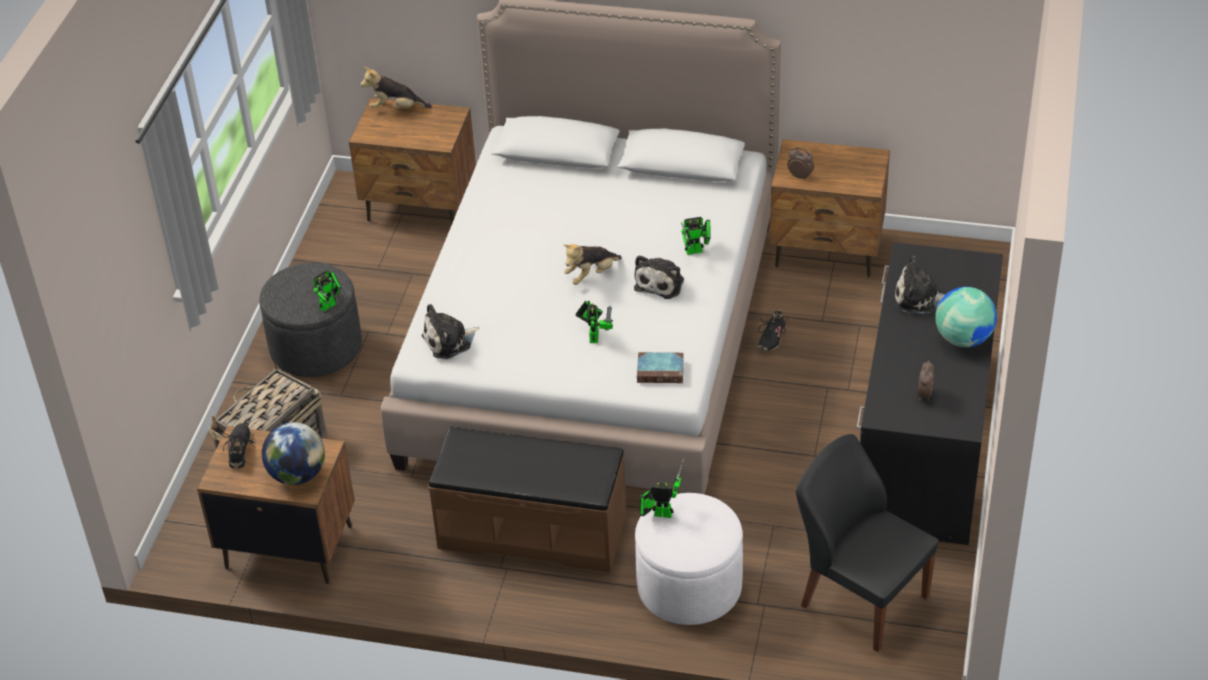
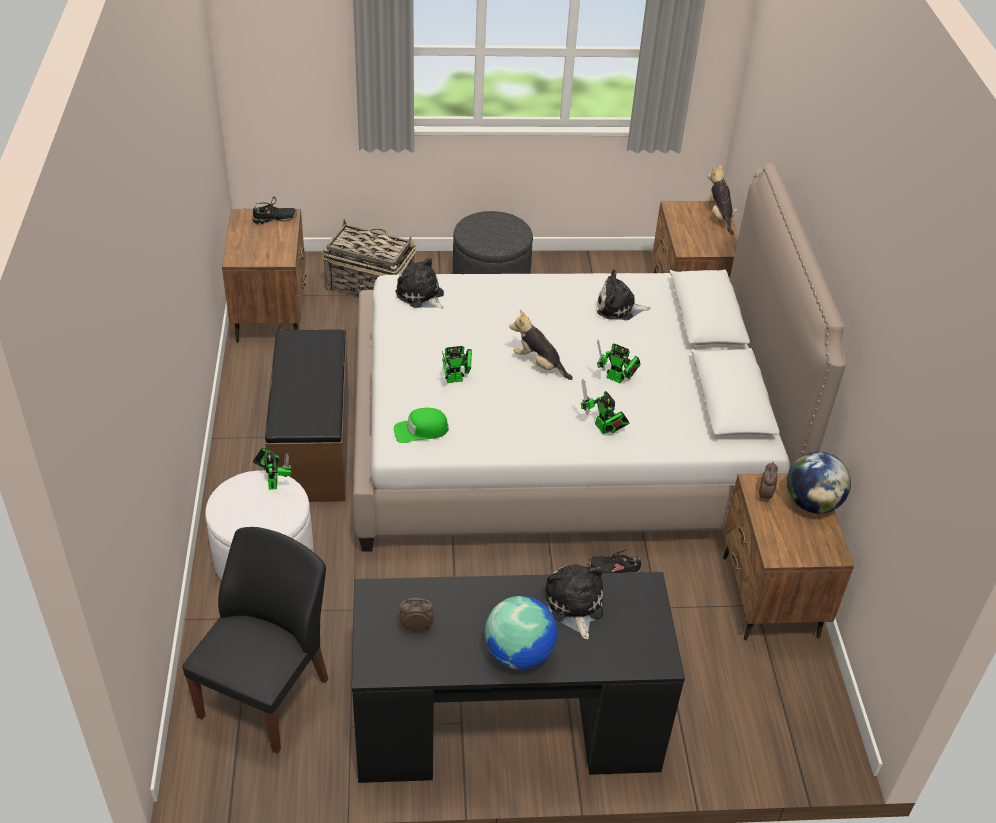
camera: 70 degrees right, 0 degrees up
globe [262,422,325,485] -> globe moved to [787,452,851,514]
toy robot [313,271,342,311] -> toy robot moved to [597,340,641,383]
plush toy [634,255,684,299] -> plush toy moved to [597,269,651,320]
book [637,352,684,383] -> green cap [394,408,449,443]

